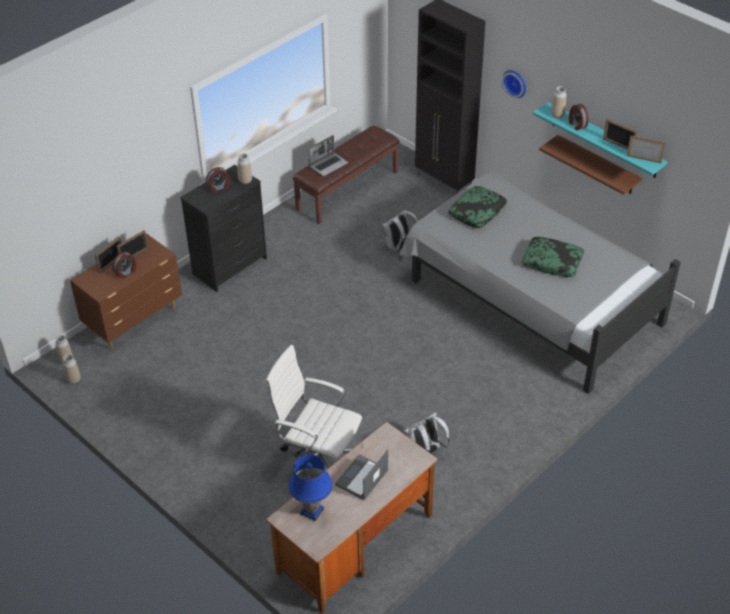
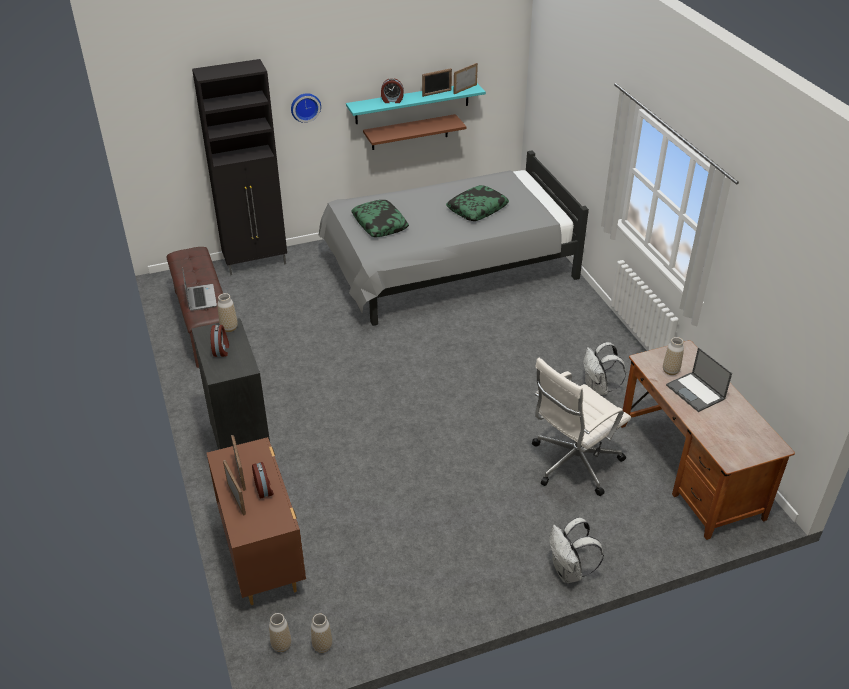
camera: 65 degrees left, 5 degrees down
blue table lamp [288,454,333,521] -> none
white backpack [381,210,418,252] -> white backpack moved to [549,518,604,583]
vase [551,86,567,118] -> vase moved to [663,337,684,375]

